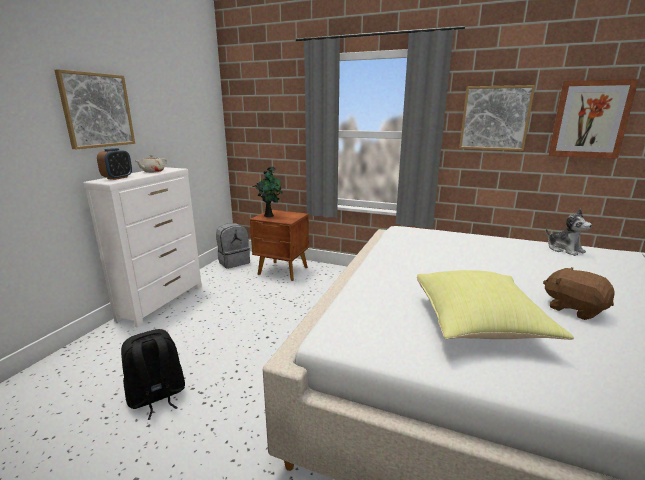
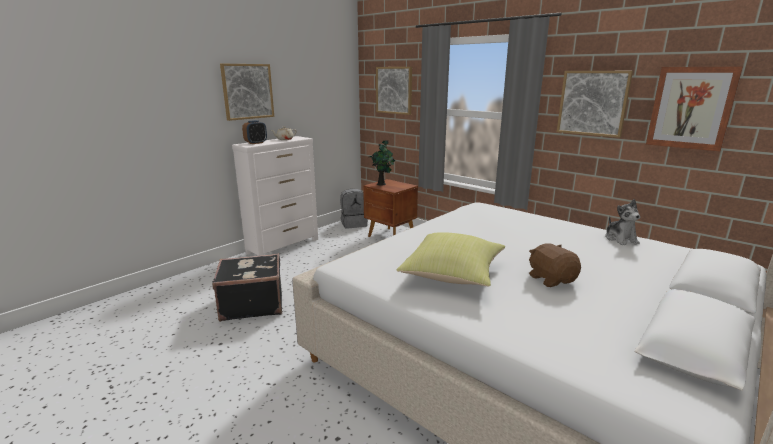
camera: 20 degrees right, 0 degrees up
black backpack [121,329,185,420] -> black suitcase [212,253,282,322]
none -> picture [376,67,412,115]

